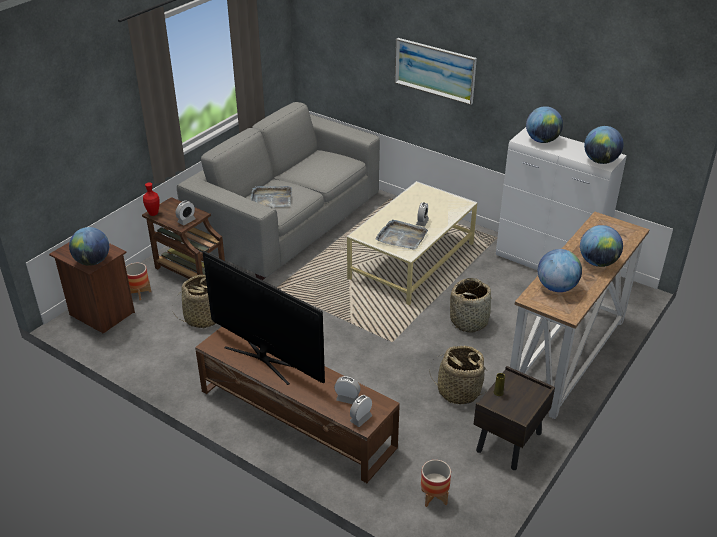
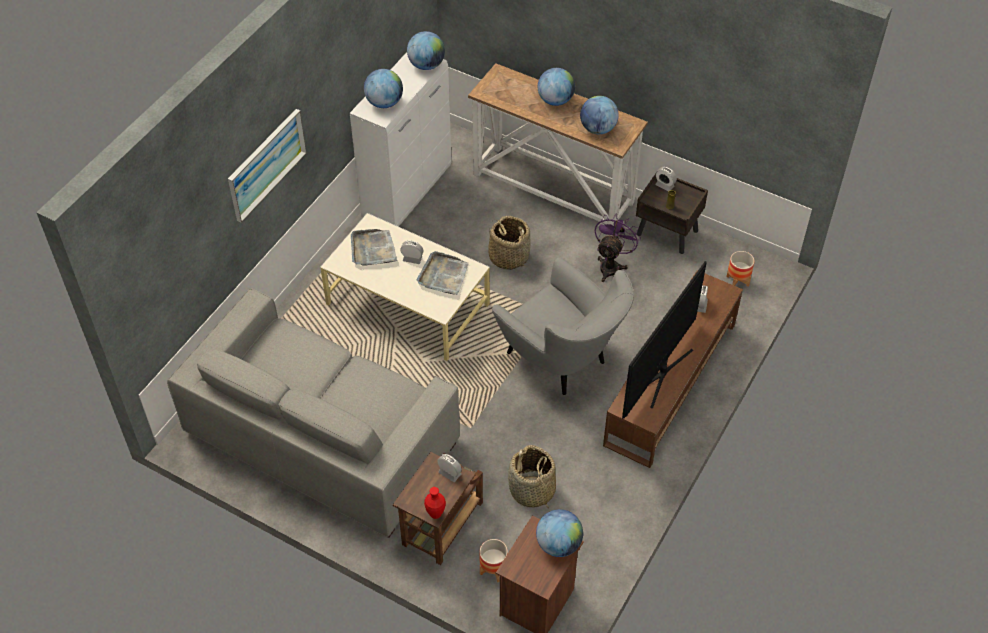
camera: 95 degrees left, 15 degrees up
grey tray [250,186,292,208] -> grey tray moved to [351,229,397,266]
alarm clock [350,395,372,427] -> alarm clock moved to [655,167,677,192]
basket [429,345,487,405] -> purple fan [595,213,641,282]
none -> grey armchair [492,257,634,395]

